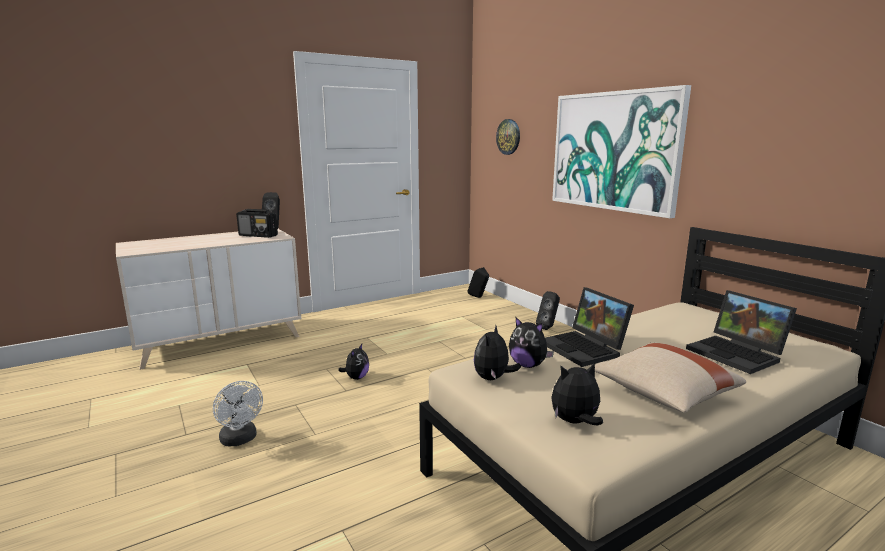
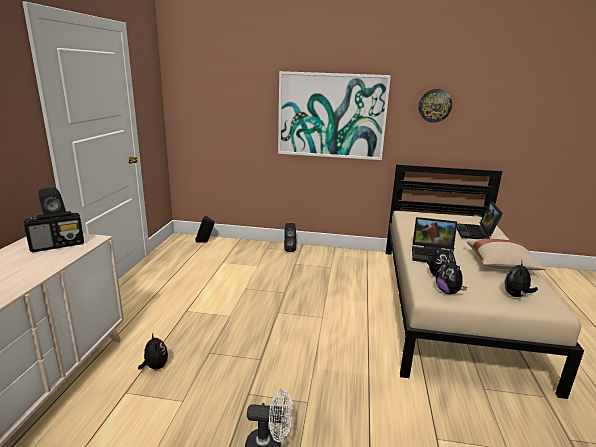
camera: 50 degrees left, 5 degrees up
plush toy [338,344,369,380] -> plush toy moved to [138,333,168,370]
wall clock [496,119,520,155] -> wall clock moved to [418,89,452,123]
laptop [686,290,797,374] -> laptop turned 90 degrees clockwise [457,202,503,239]

